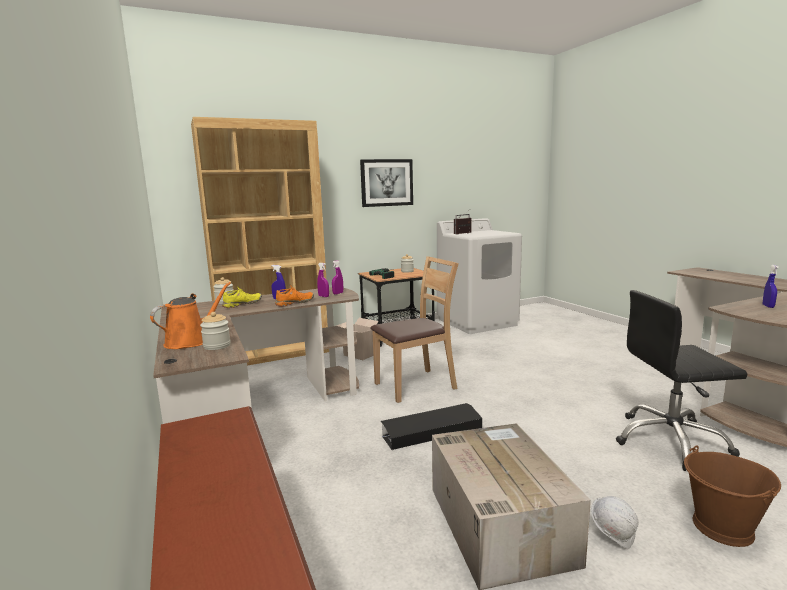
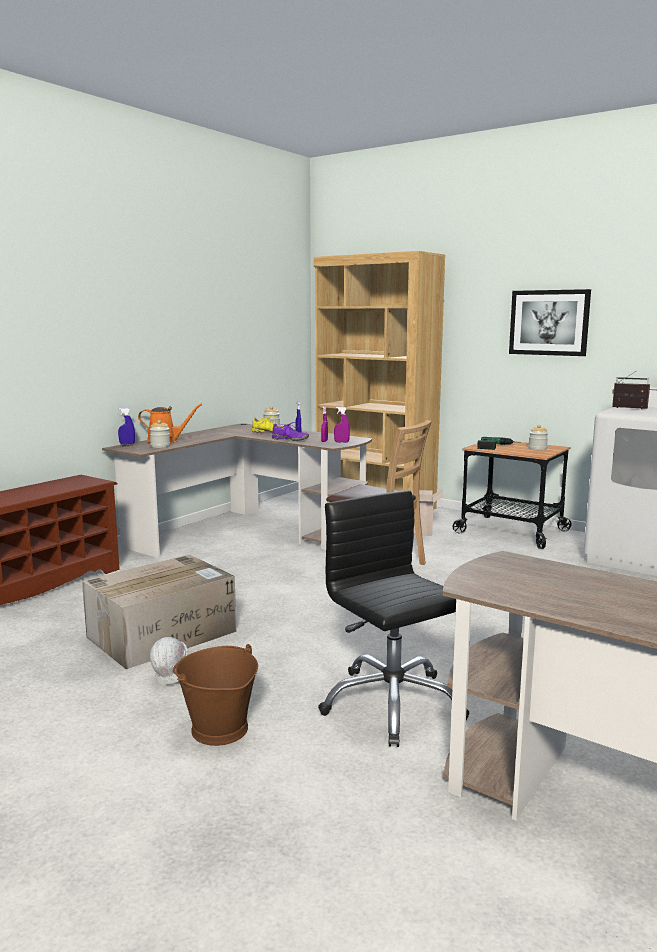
camera: 60 degrees right, 0 degrees up
orange shoe [275,284,314,307] -> purple shoe [272,422,309,441]
black storage box [380,403,482,450] -> none
blue spray bottle [763,265,779,308] -> blue spray bottle moved to [118,408,135,444]

